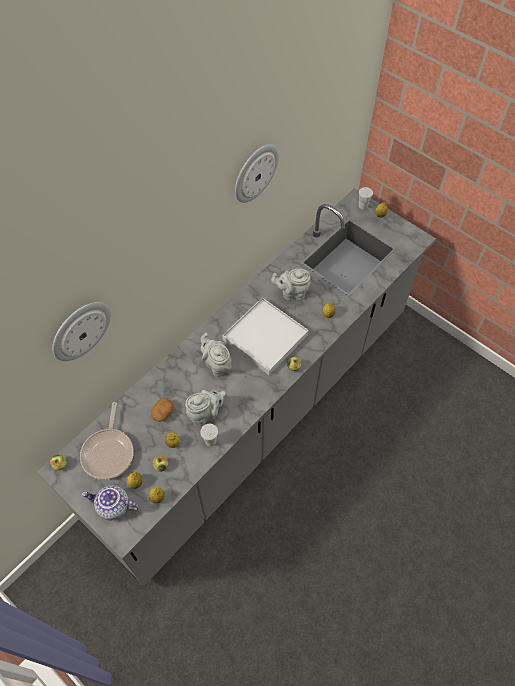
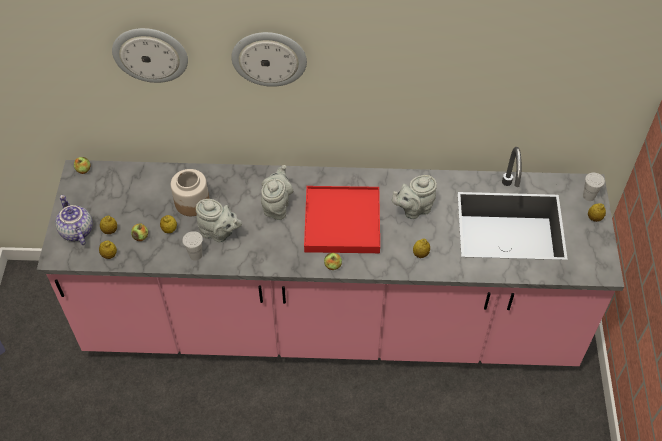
camera: 50 degrees right, 5 degrees down
grey counter [37,188,436,586] -> pink counter [37,147,624,366]
frying pan [80,402,134,480] -> none
potato [151,398,173,422] -> jar [171,169,209,216]
white tray [222,297,309,375] -> red tray [304,186,380,253]
wall clock [235,144,279,203] -> wall clock moved to [231,32,307,87]
grey teapot [271,269,311,301] -> grey teapot turned 75 degrees counterclockwise [392,175,437,219]

